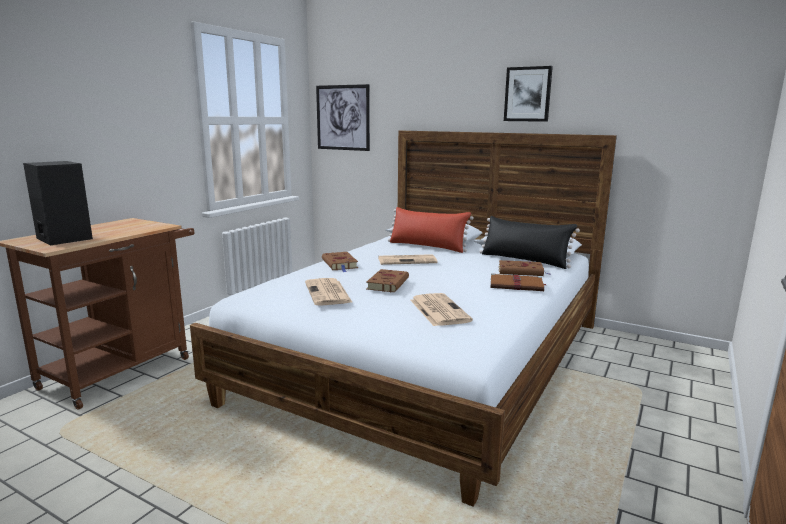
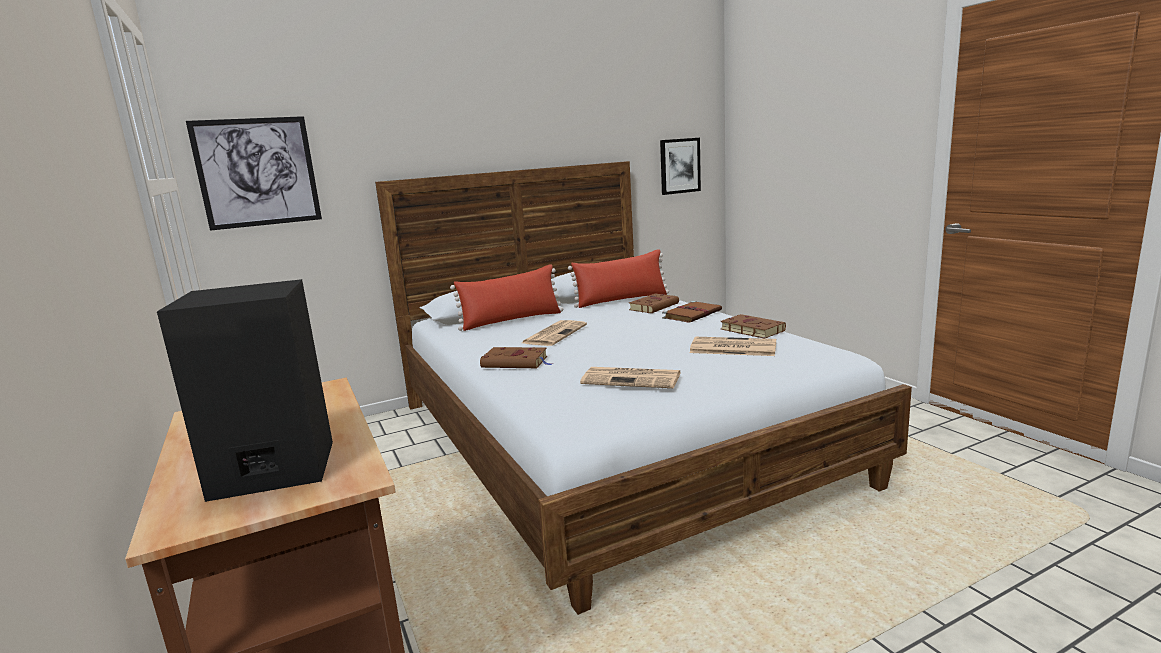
camera: 55 degrees left, 0 degrees up
brown book [366,269,409,292] -> brown book moved to [720,314,786,339]
black pillow [480,216,580,269] -> red pillow [568,249,669,308]
picture [504,66,553,122] -> picture moved to [660,138,701,195]

